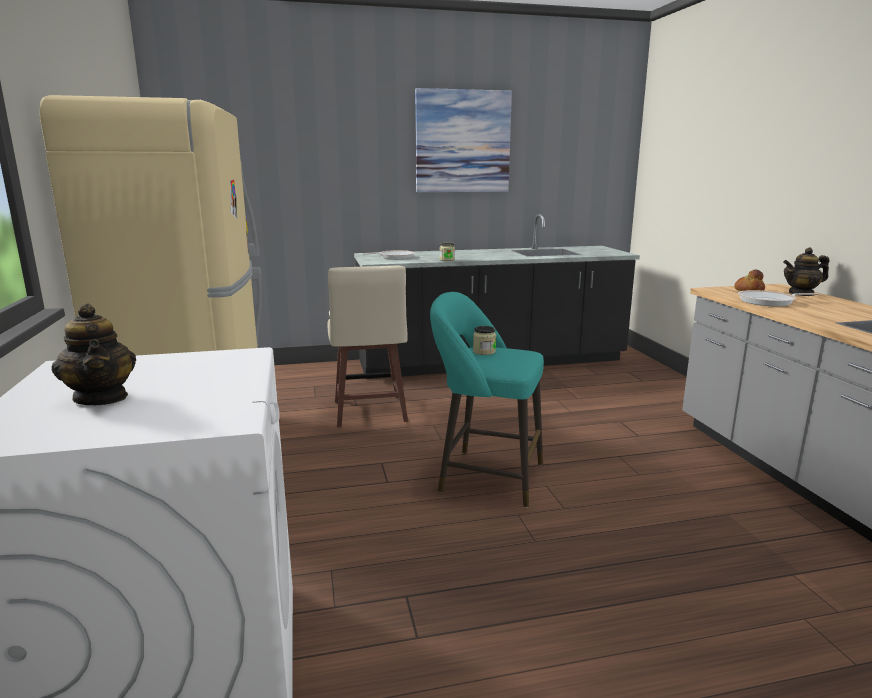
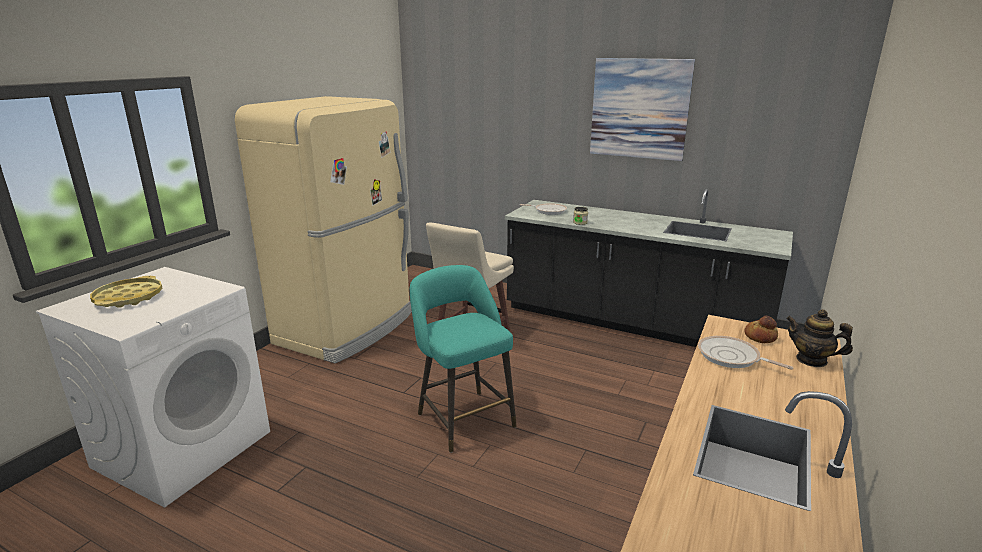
camera: 40 degrees right, 5 degrees up
teapot [52,303,136,405] -> yellow tray [90,276,162,307]
jar [473,326,496,355] -> none

